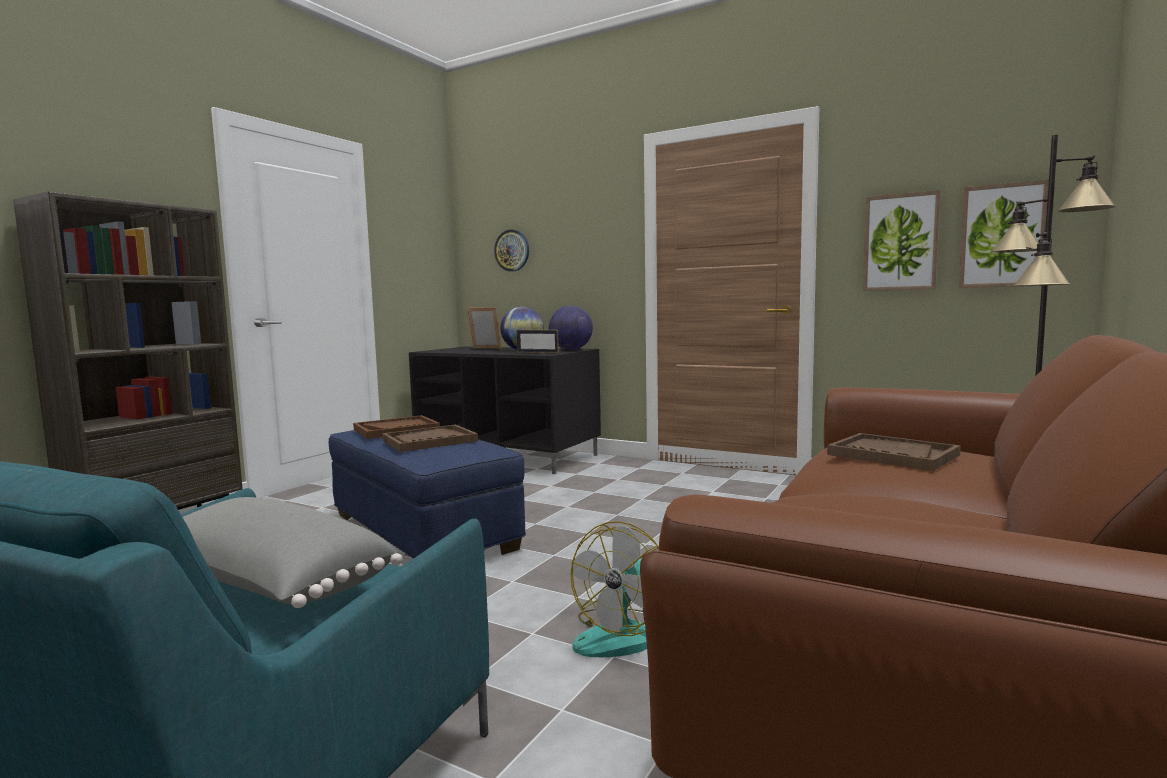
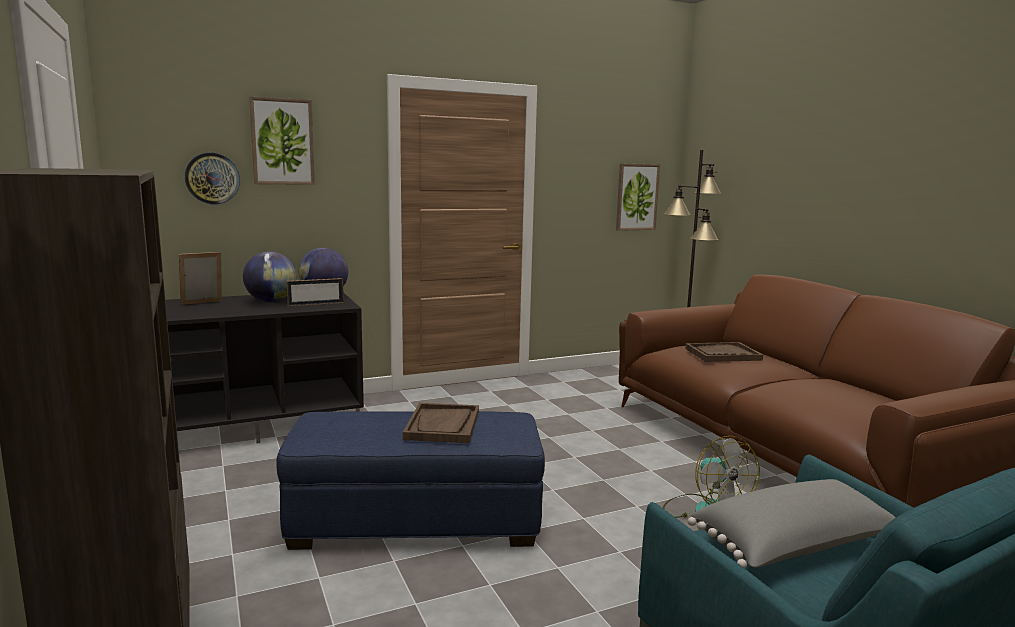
camera: 55 degrees left, 5 degrees up
brown tray [353,415,440,439] -> none
picture [863,190,940,291] -> picture moved to [249,96,315,185]

